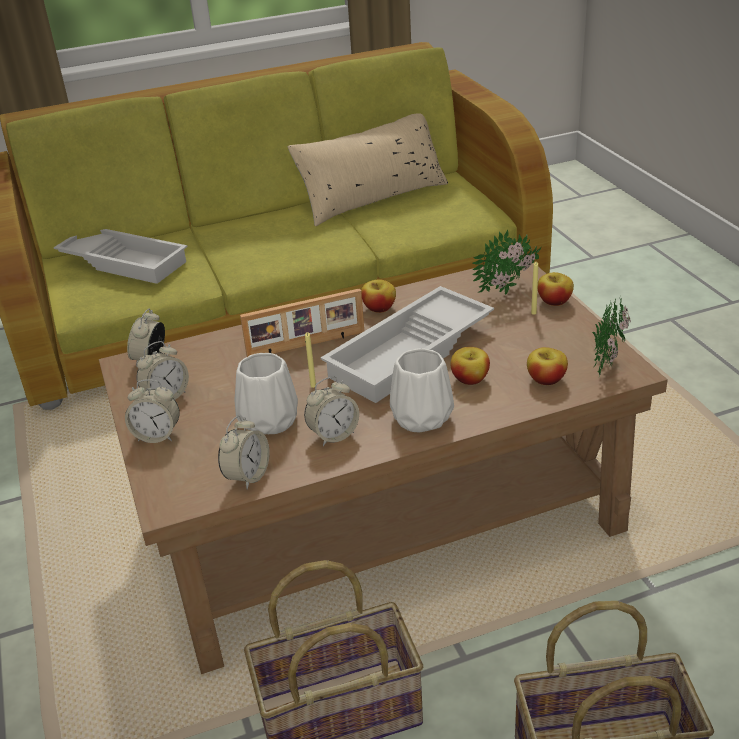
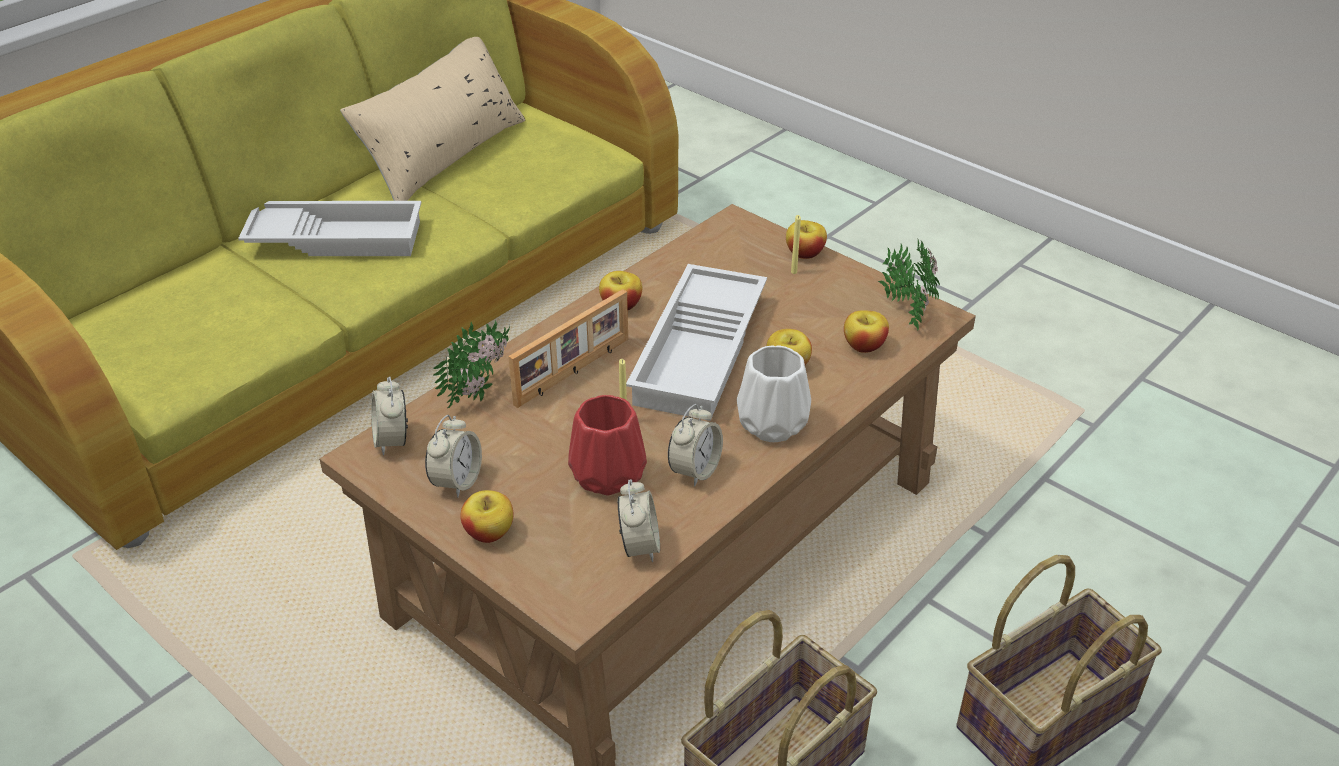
camera: 30 degrees left, 5 degrees up
white tray [54,229,187,284] -> white tray moved to [238,201,421,256]
alarm clock [125,379,180,443] -> apple [460,490,513,543]
white vase [234,353,298,434] -> red vase [568,395,647,496]
potted plant [472,229,541,295] -> potted plant moved to [433,320,510,408]

